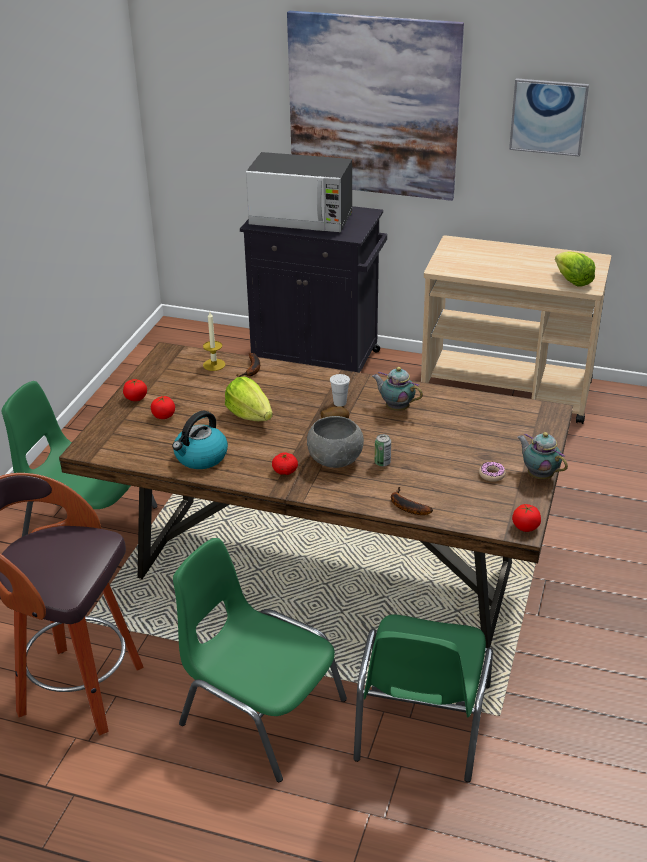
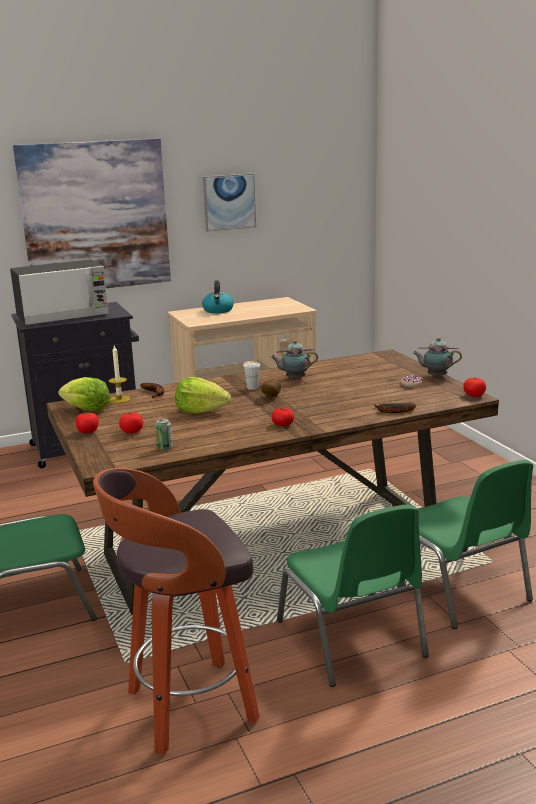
camera: 40 degrees left, 15 degrees down
kettle [172,411,228,469] -> kettle moved to [202,280,234,313]
green chair [173,538,347,782] -> green chair turned 105 degrees counterclockwise [277,505,429,687]
grey bowl [307,416,364,468] -> none
can [375,434,391,467] -> can moved to [155,418,172,450]
lettuce [555,251,595,286] -> lettuce moved to [58,377,110,411]

